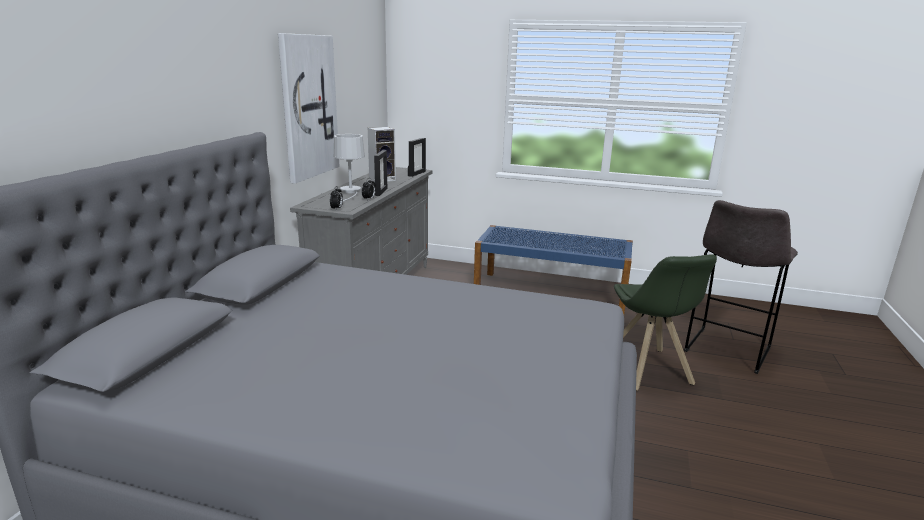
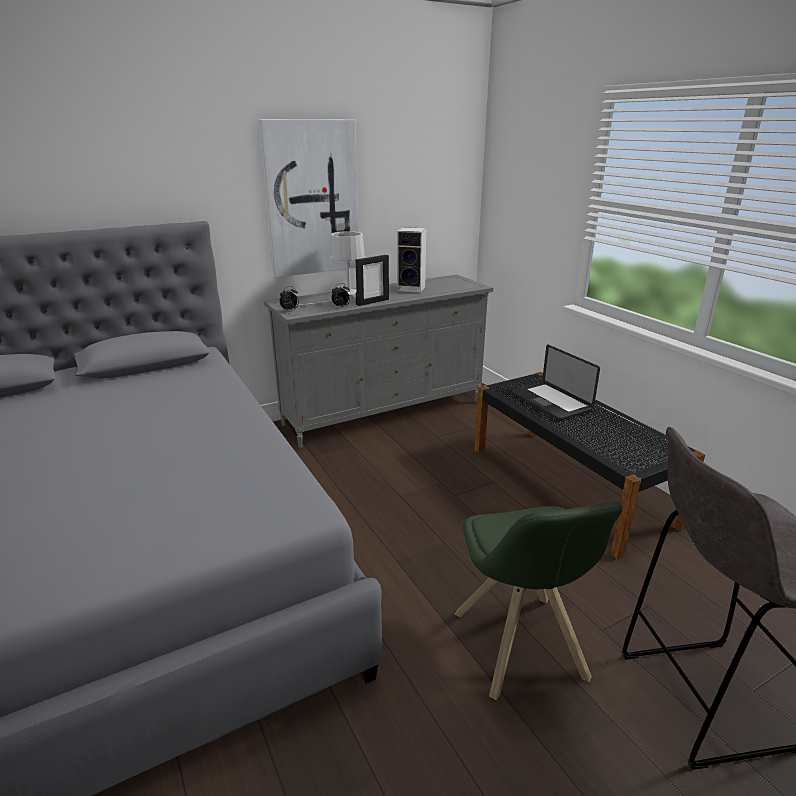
camera: 45 degrees right, 5 degrees up
picture frame [408,138,426,177] -> none
blue bench [474,225,633,314] -> black bench [474,372,705,560]
green chair [614,254,717,391] -> green chair turned 45 degrees counterclockwise [454,501,622,700]
none -> laptop [512,344,600,421]

